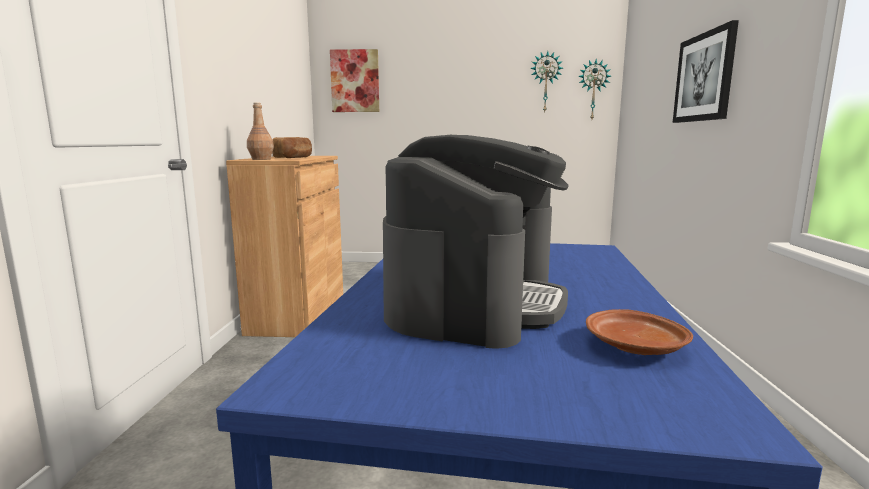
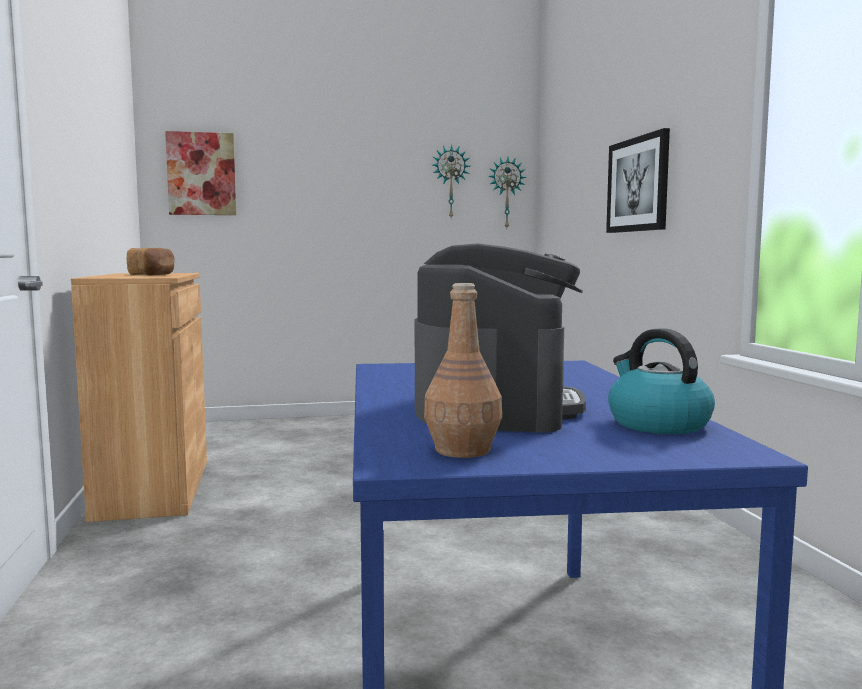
camera: 15 degrees left, 5 degrees down
brown bottle [247,102,274,160] -> brown bottle moved to [424,283,502,458]
brown plate [586,309,693,355] -> kettle [608,328,715,434]

